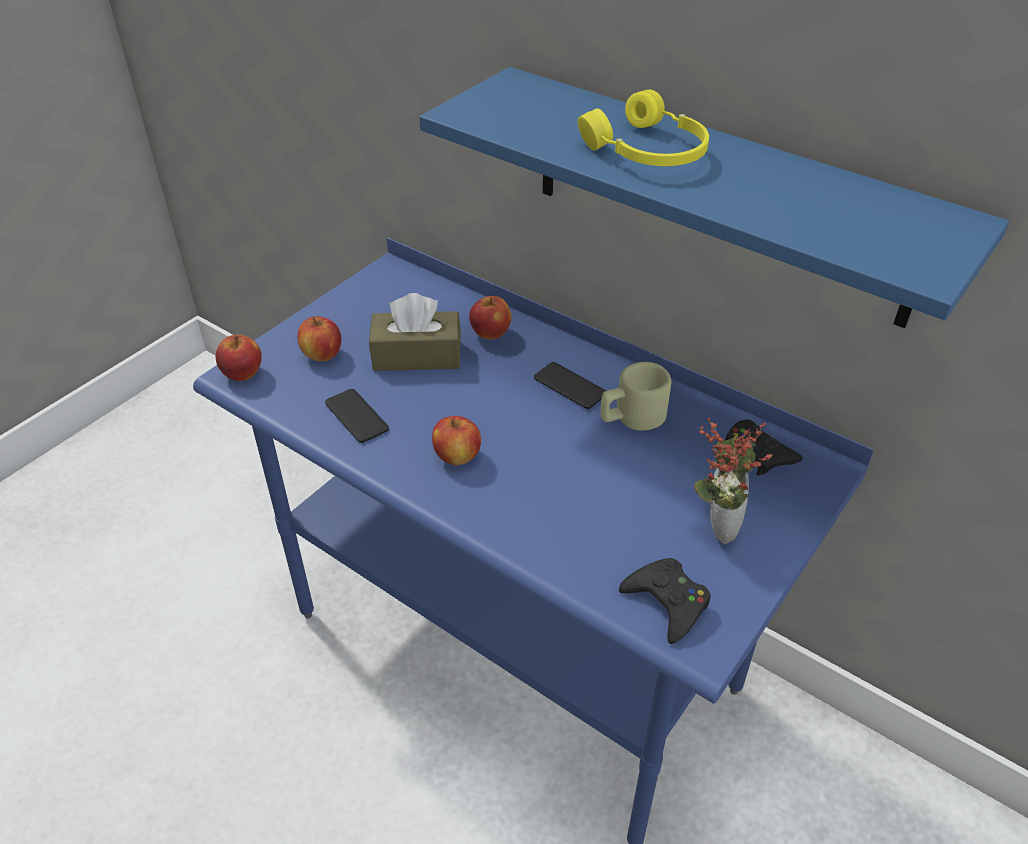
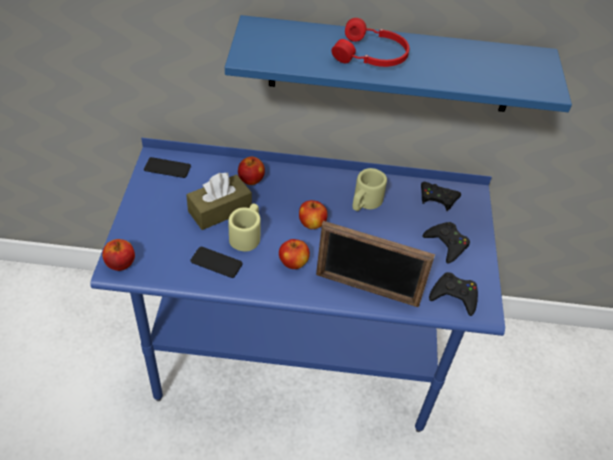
camera: 35 degrees left, 5 degrees up
apple [297,316,341,361] -> apple moved to [299,200,328,229]
phone [534,362,606,409] -> phone moved to [144,157,191,178]
yellow headphones [578,90,709,166] -> red headphones [331,18,409,67]
potted plant [694,418,772,544] -> black game controller [422,222,470,264]
none -> beige mug [228,204,261,251]
none -> picture frame [316,221,435,307]

